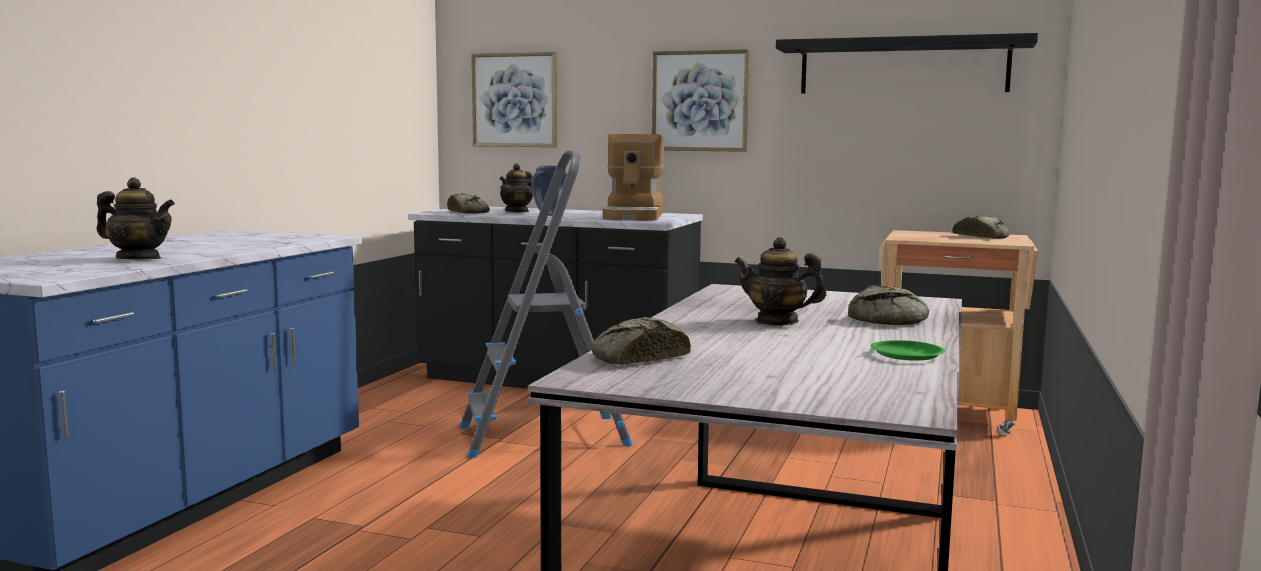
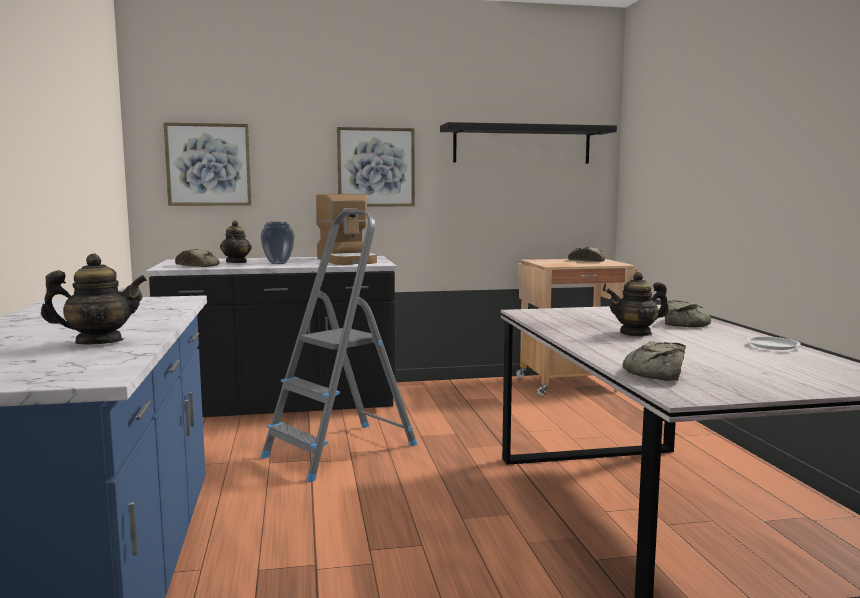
camera: 30 degrees left, 0 degrees up
green plate [870,340,945,361] -> white plate [746,336,801,350]

